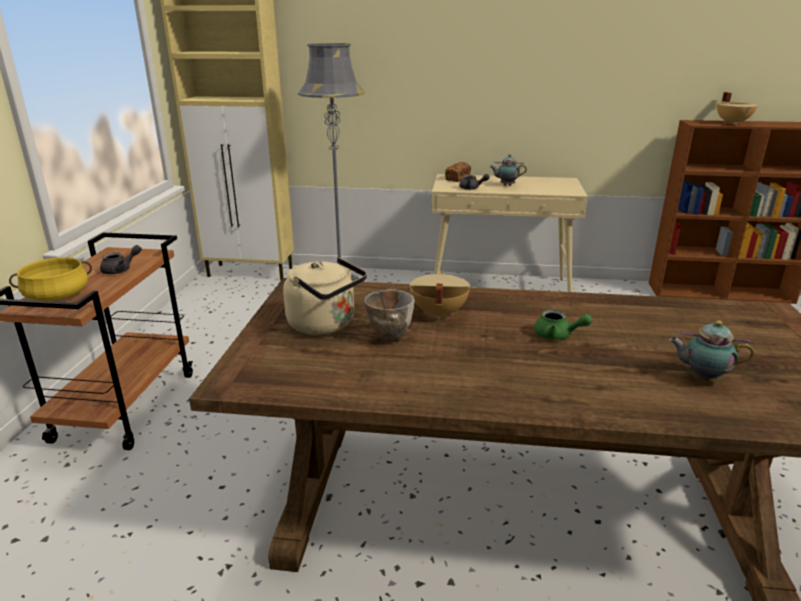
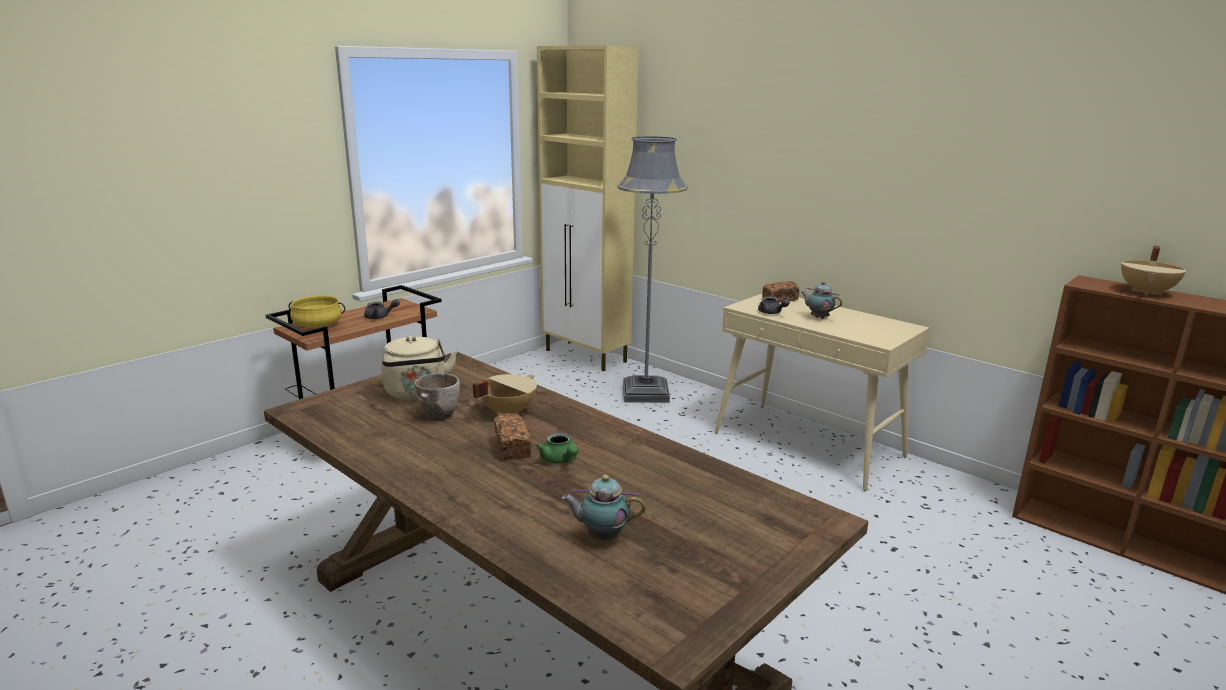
camera: 35 degrees right, 5 degrees down
teapot [669,321,755,382] -> teapot turned 45 degrees counterclockwise [562,475,645,540]
none -> bread [494,413,531,460]

